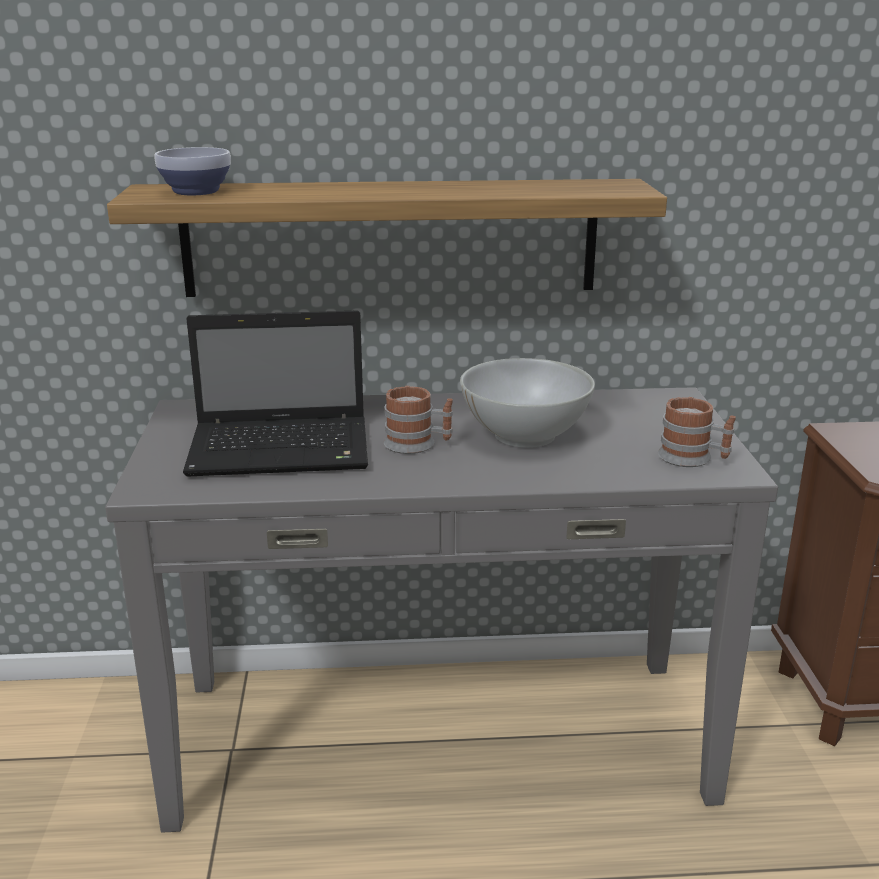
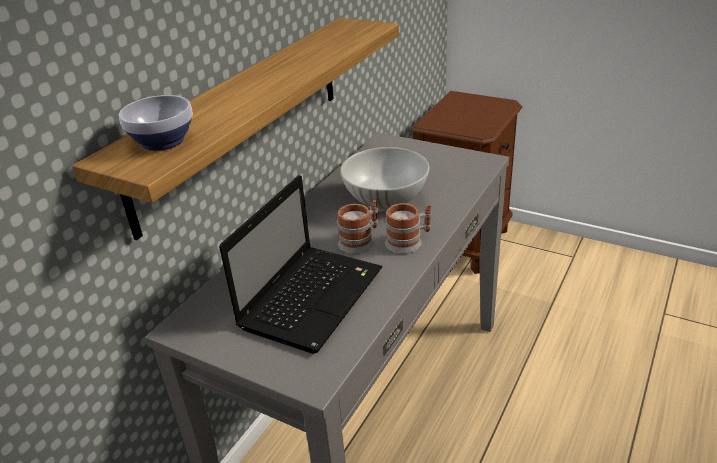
camera: 55 degrees left, 10 degrees up
mug [658,397,736,467] -> mug moved to [385,203,432,254]

